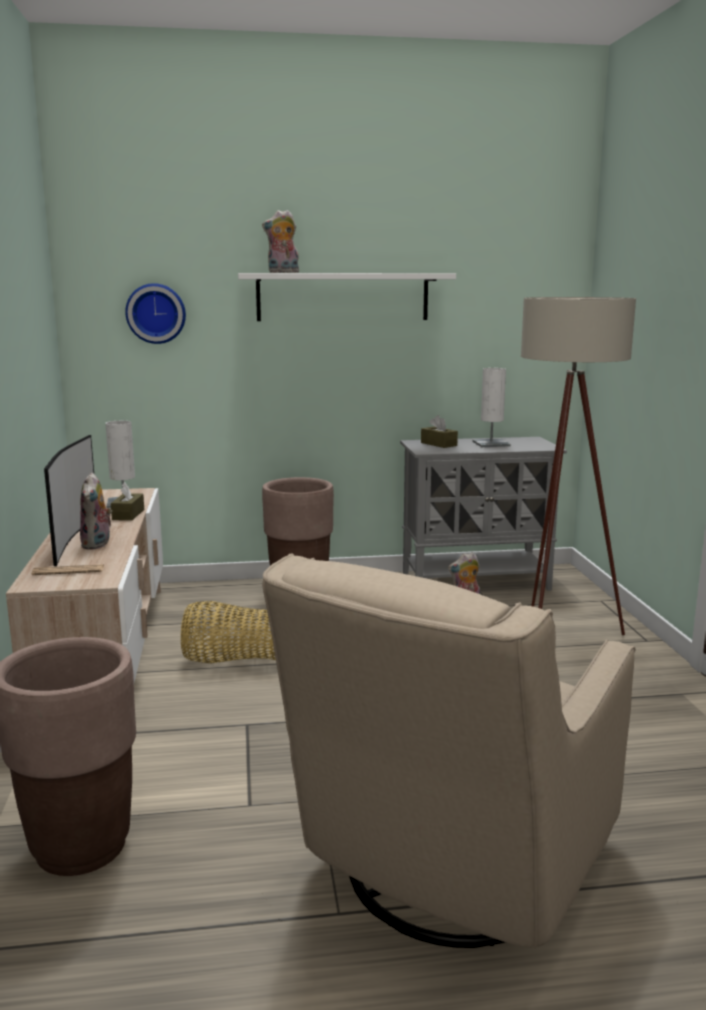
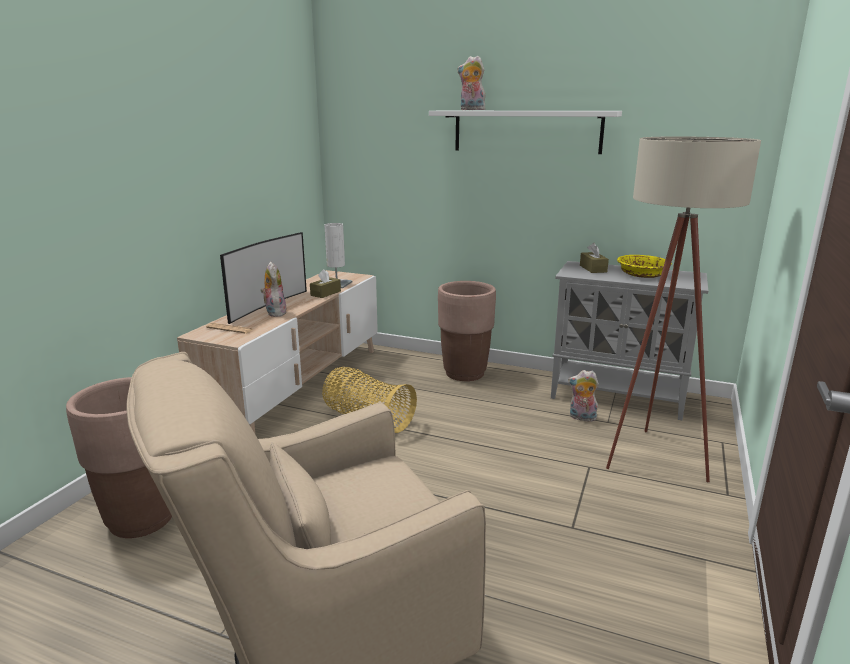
camera: 30 degrees right, 5 degrees up
plush toy [80,473,112,550] -> plush toy turned 135 degrees clockwise [260,262,287,317]
wall clock [125,283,186,344] -> none
white table lamp [472,368,511,447] -> yellow bowl [617,255,672,278]

